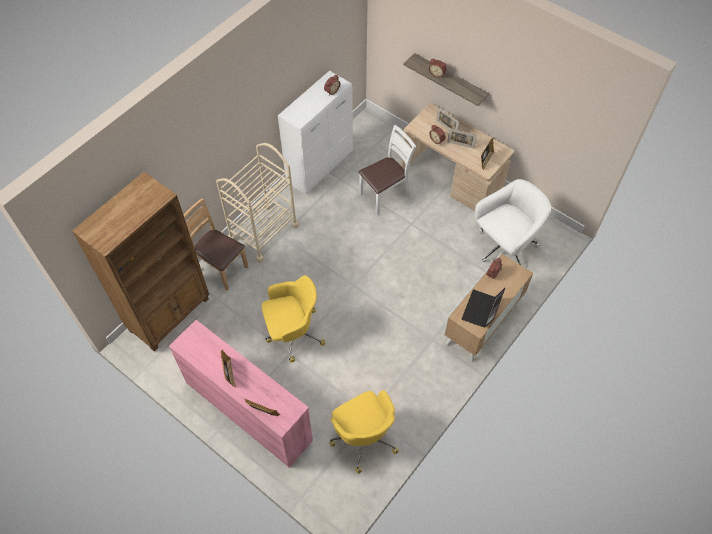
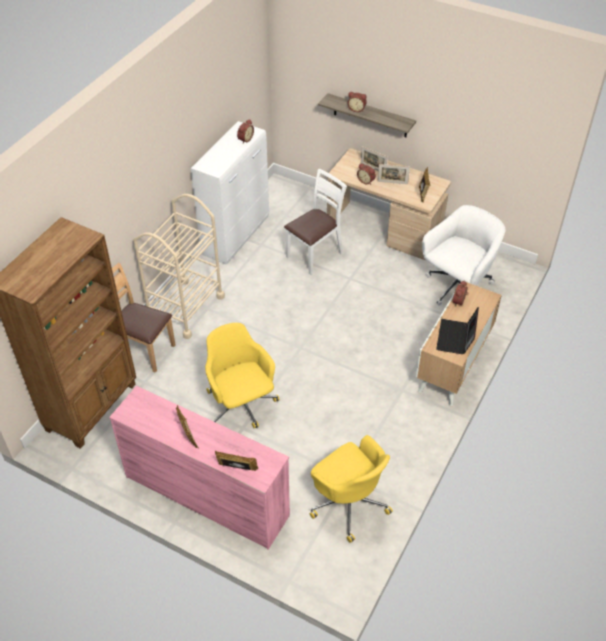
camera: 10 degrees left, 10 degrees down
yellow office chair [262,275,325,362] -> yellow office chair turned 90 degrees counterclockwise [205,323,280,428]

